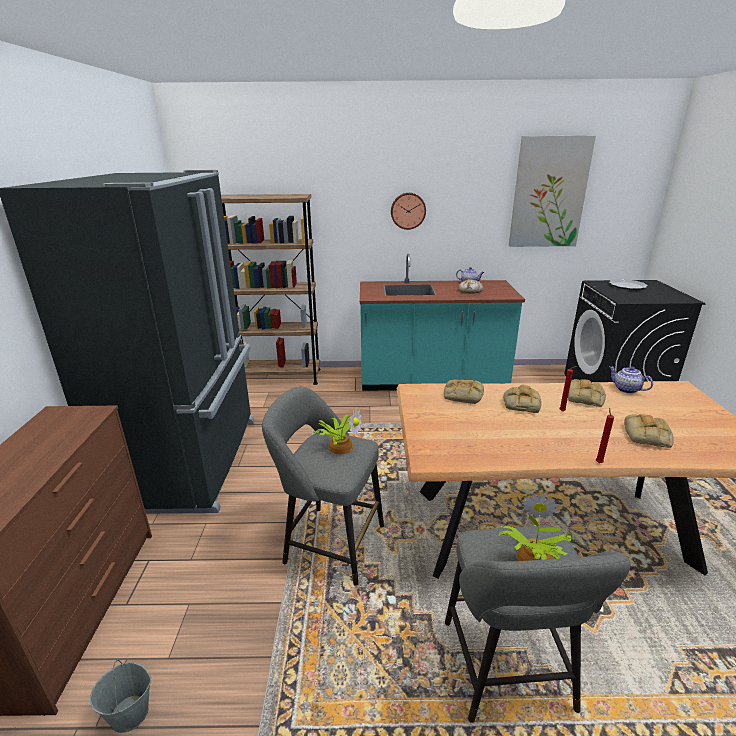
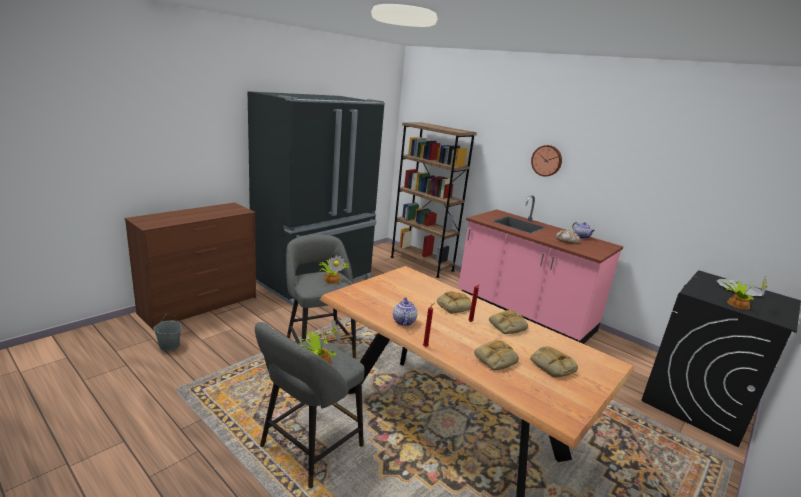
camera: 40 degrees right, 5 degrees down
turquoise counter [360,254,525,391] -> pink counter [458,195,623,344]
bread [444,380,484,404] -> bread moved to [530,346,578,377]
picture [509,136,596,247] -> none
teapot [609,366,653,394] -> teapot moved to [393,297,417,326]
none -> potted plant [723,277,768,310]

